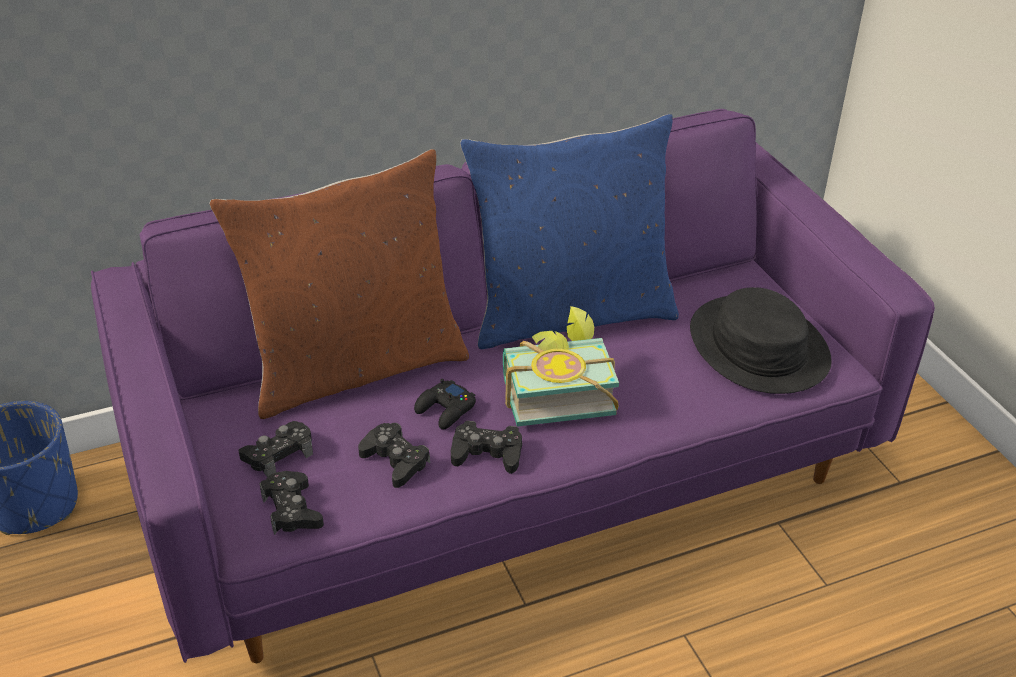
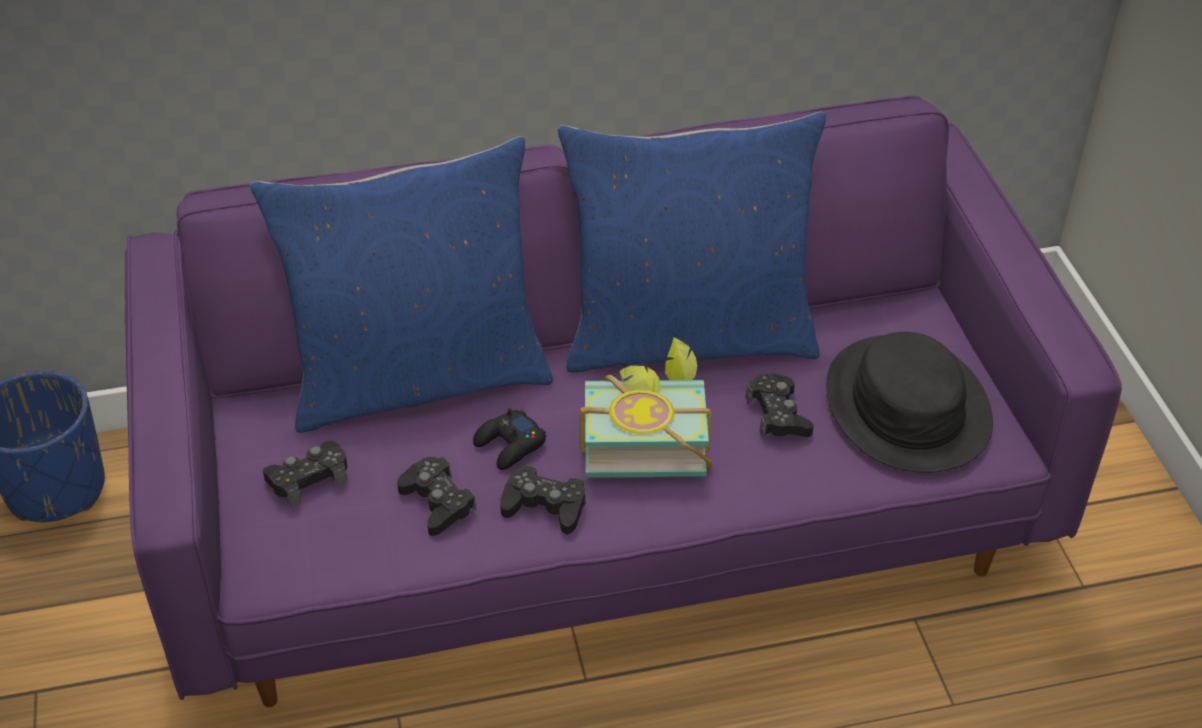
camera: 10 degrees right, 5 degrees up
brown pillow [209,149,469,419] -> blue pillow [250,136,553,433]
black game controller [260,471,324,535] -> black game controller moved to [746,373,814,438]

